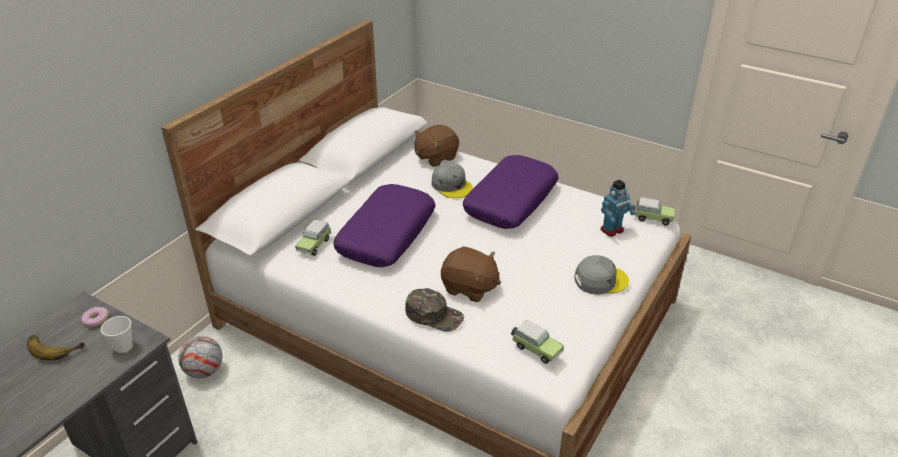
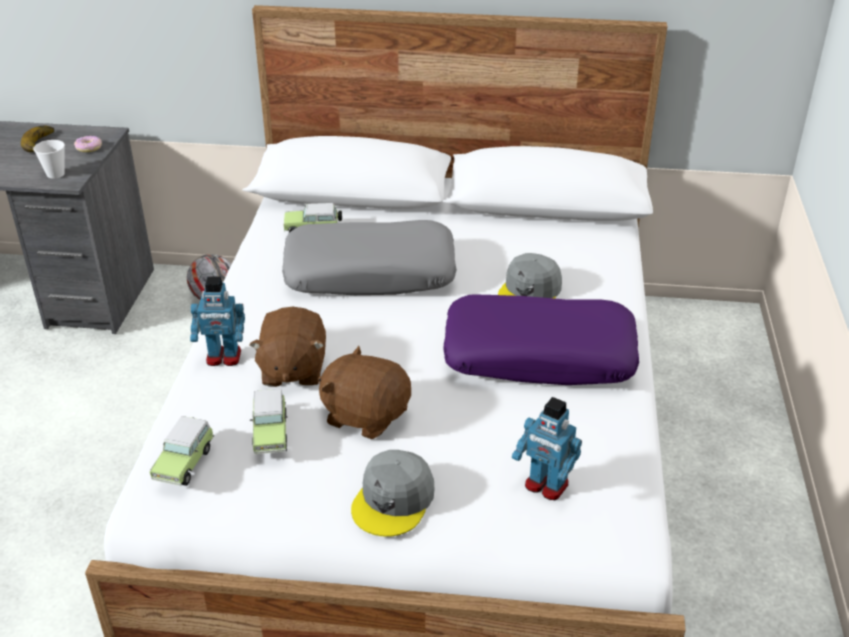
camera: 65 degrees right, 0 degrees up
purple pillow [333,184,435,267] -> grey pillow [282,220,457,295]
green cap [405,288,464,332] -> toy robot [190,277,245,366]
brown plush toy [415,125,459,167] -> brown plush toy moved to [318,346,411,439]
grey cap [574,255,629,295] -> grey cap turned 60 degrees clockwise [351,450,435,537]
toy car [633,197,675,226] -> toy car moved to [250,389,288,454]

